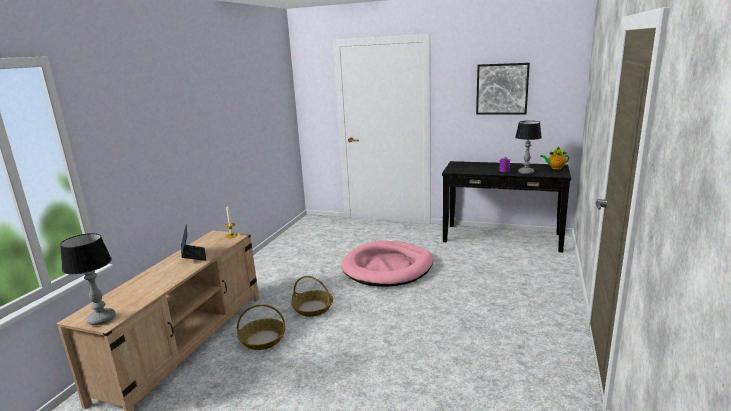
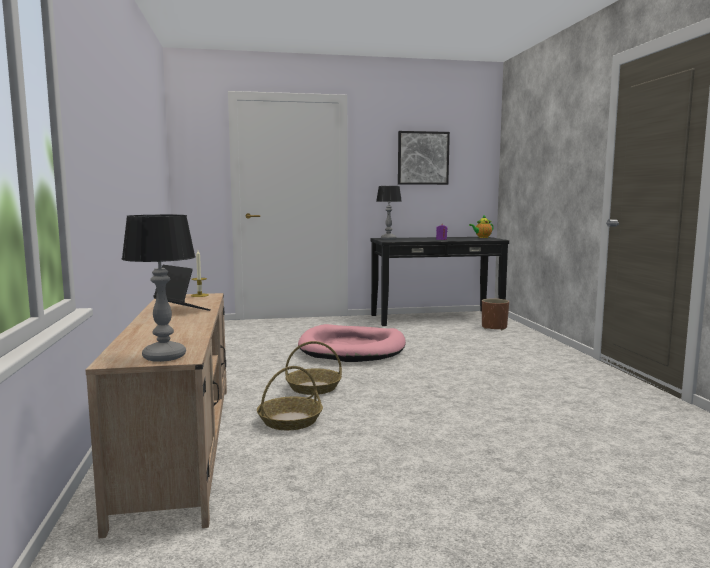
camera: 30 degrees left, 10 degrees down
table lamp [515,121,542,174] -> table lamp moved to [376,186,402,240]
none -> brown planter [482,299,509,330]

